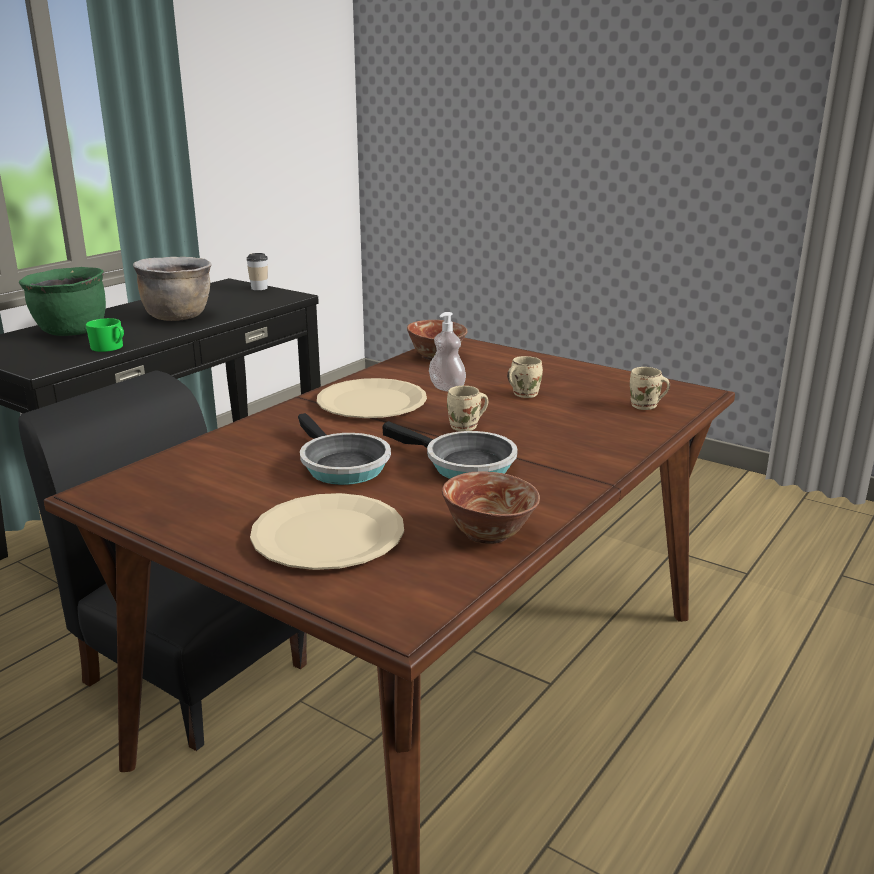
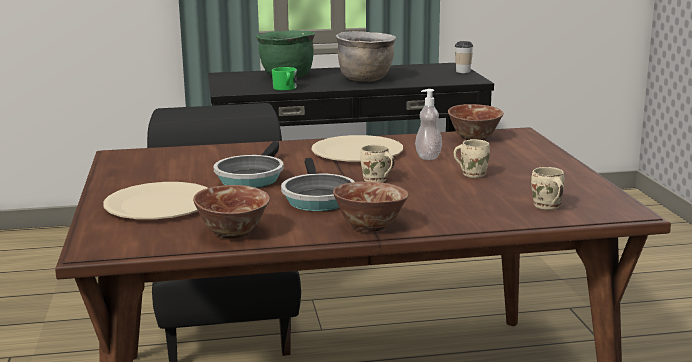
camera: 45 degrees right, 5 degrees down
none -> bowl [333,182,409,232]

